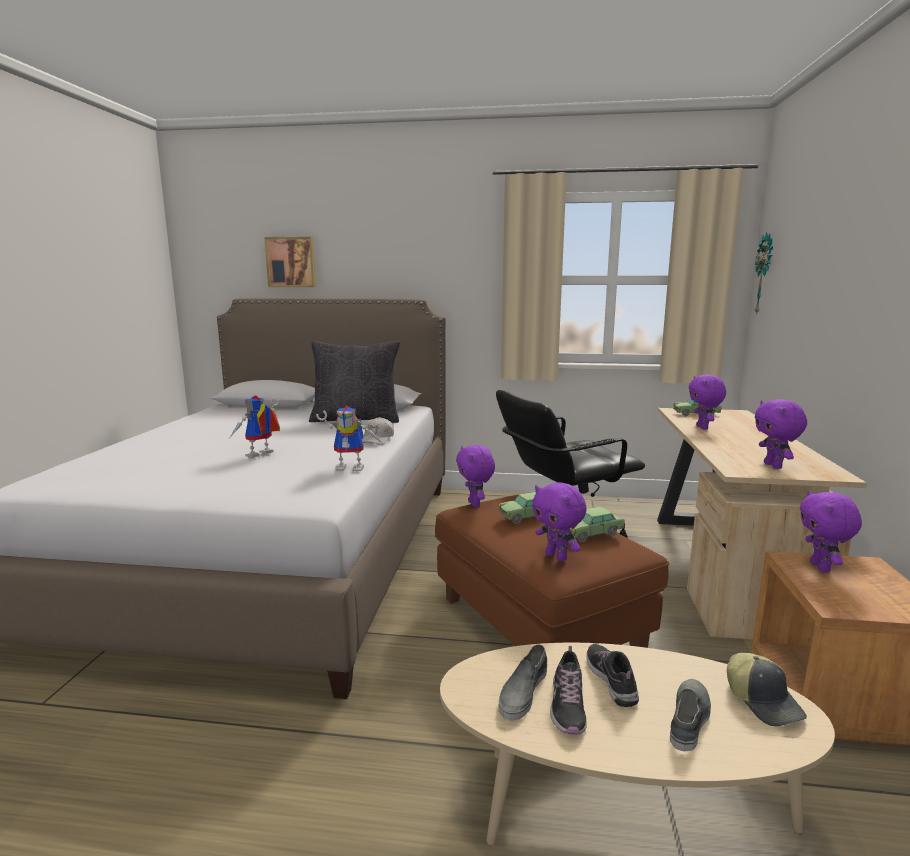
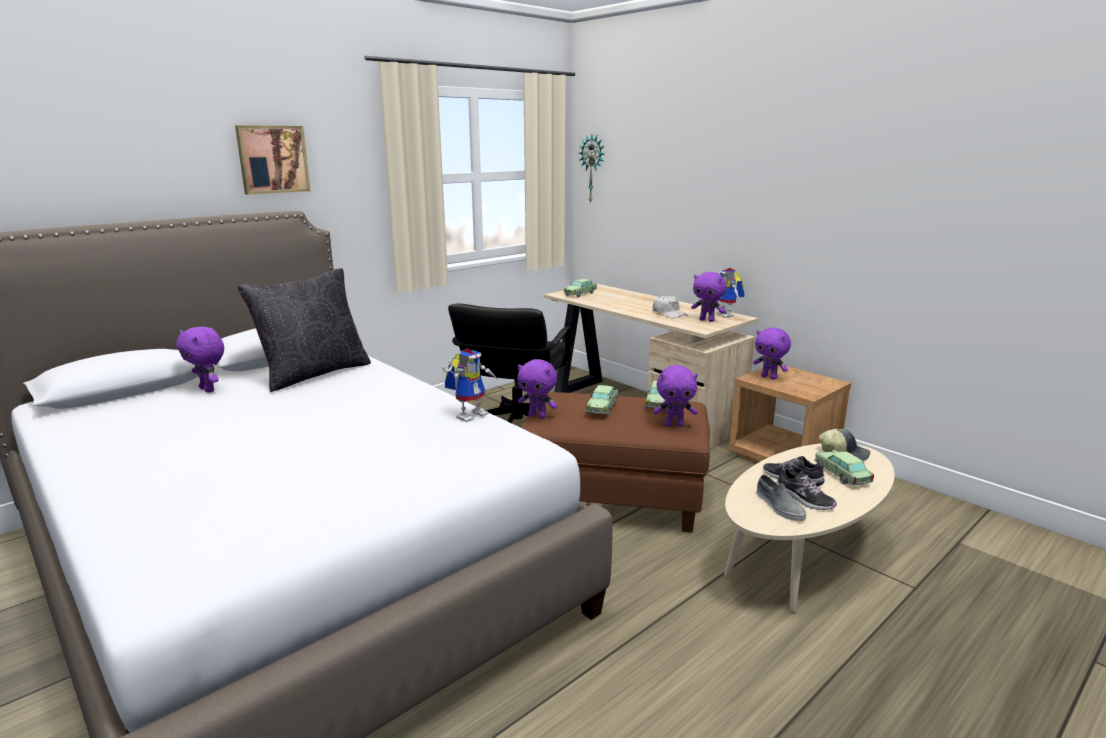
camera: 50 degrees left, 5 degrees up
toy robot [230,395,280,458] -> toy robot moved to [716,268,745,317]
picture [264,237,316,287] -> picture moved to [235,125,311,195]
white cap [362,417,394,445] -> white cap moved to [653,295,687,318]
grey shoe [670,679,711,751] -> toy car [814,450,874,486]
purple plush toy [689,375,726,429] -> purple plush toy moved to [176,326,224,393]

